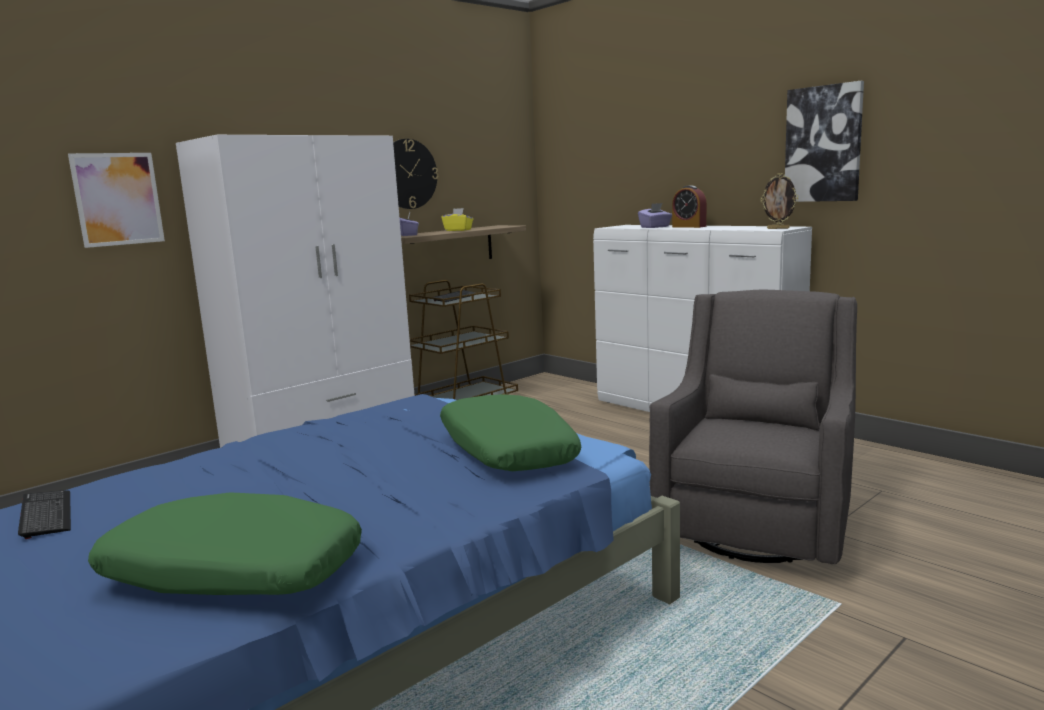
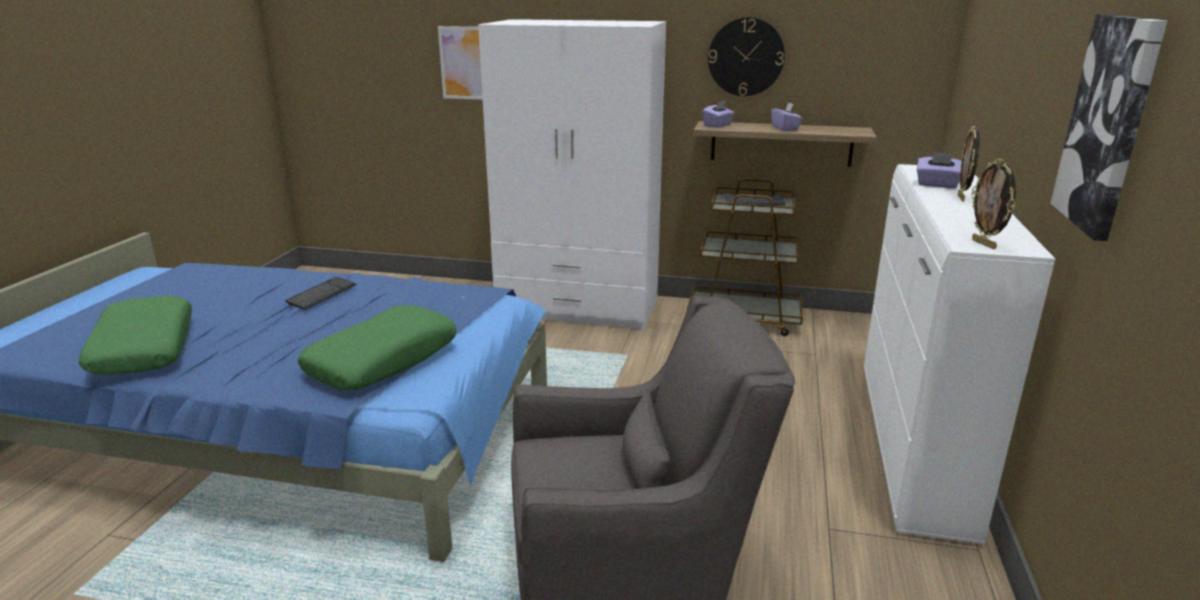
camera: 55 degrees right, 10 degrees up
keyboard [18,490,71,539] -> keyboard moved to [285,277,356,310]
yellow tissue box [441,208,473,231] -> purple tissue box [771,102,802,131]
alarm clock [672,185,707,228] -> picture frame [958,126,980,202]

